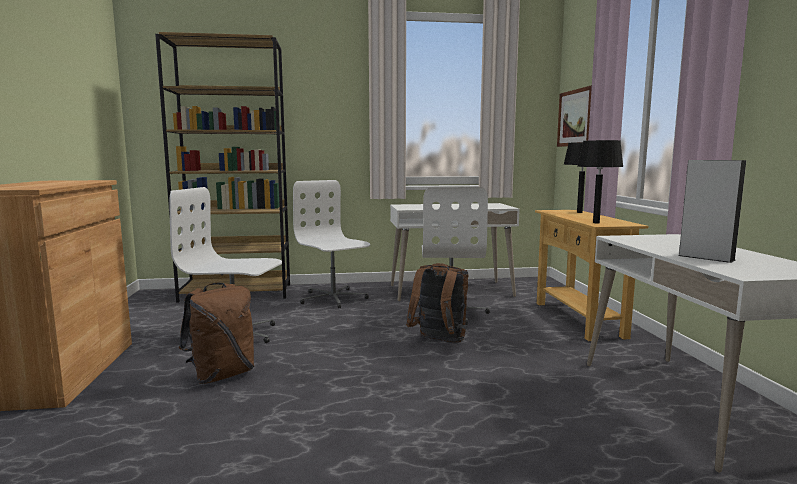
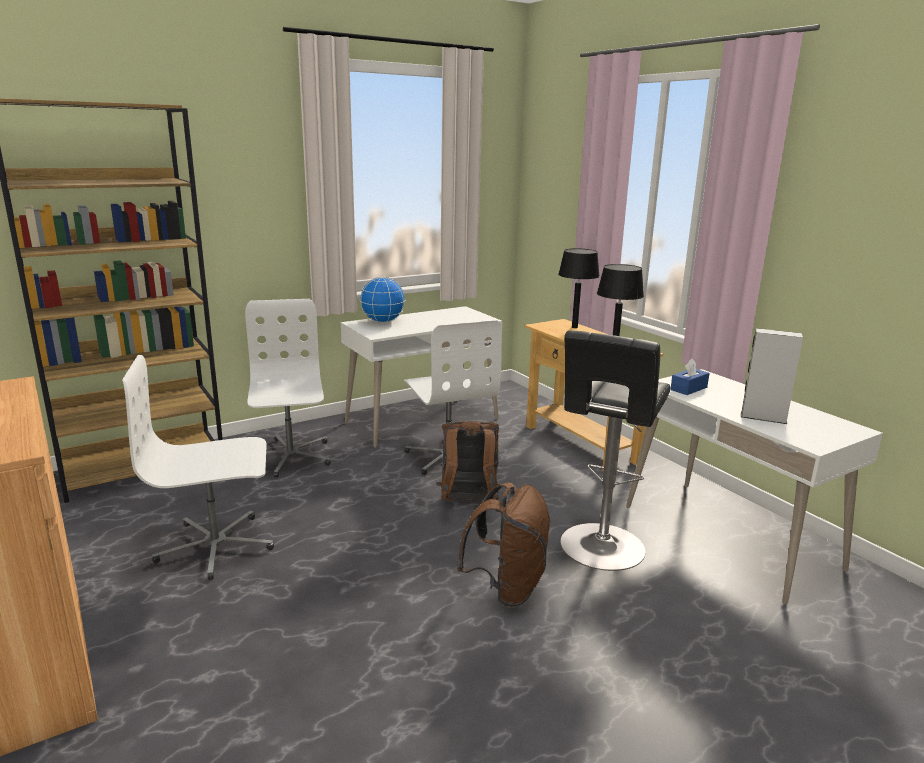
camera: 25 degrees left, 10 degrees up
brown backpack [179,282,254,384] -> brown backpack moved to [456,482,551,607]
white office chair [293,180,370,308] -> white office chair turned 45 degrees clockwise [245,299,331,478]
picture [557,85,592,147] -> none
none -> globe [360,277,405,323]
none -> black stool [560,330,670,571]
none -> blue tissue box [670,359,709,395]

